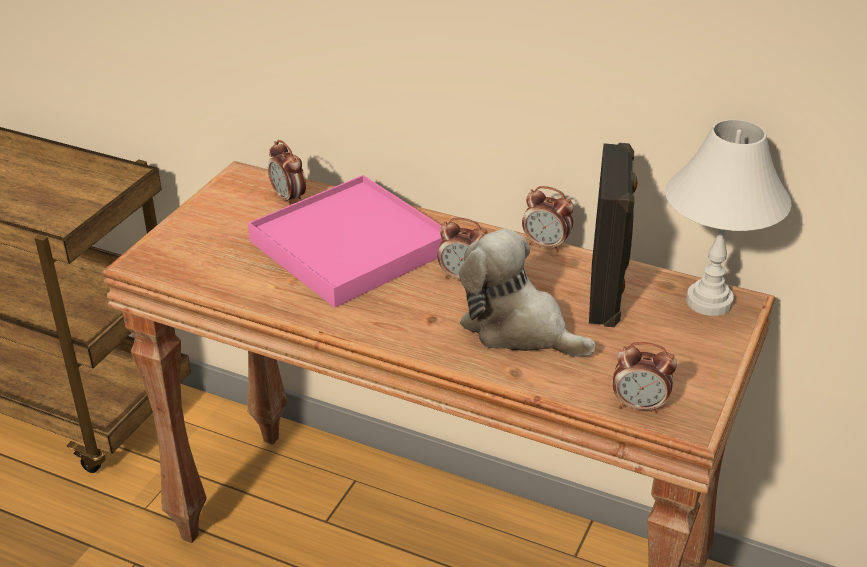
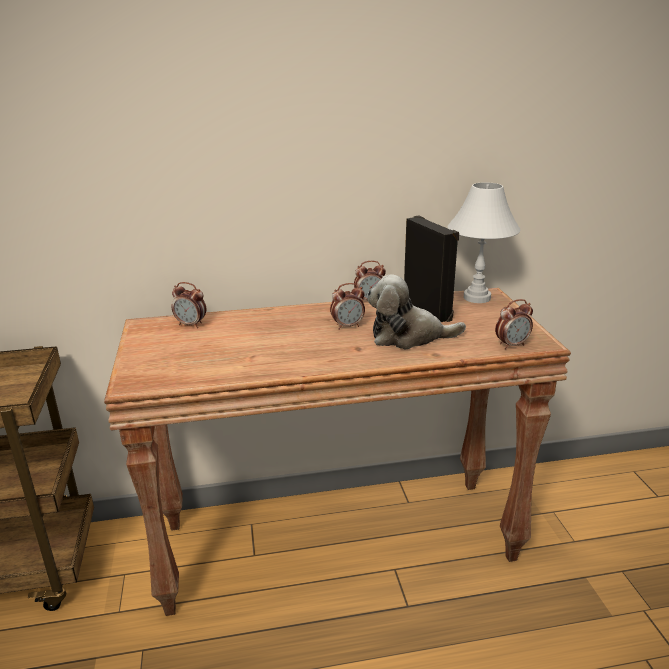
camera: 35 degrees left, 10 degrees down
pink tray [248,175,442,308] -> none

